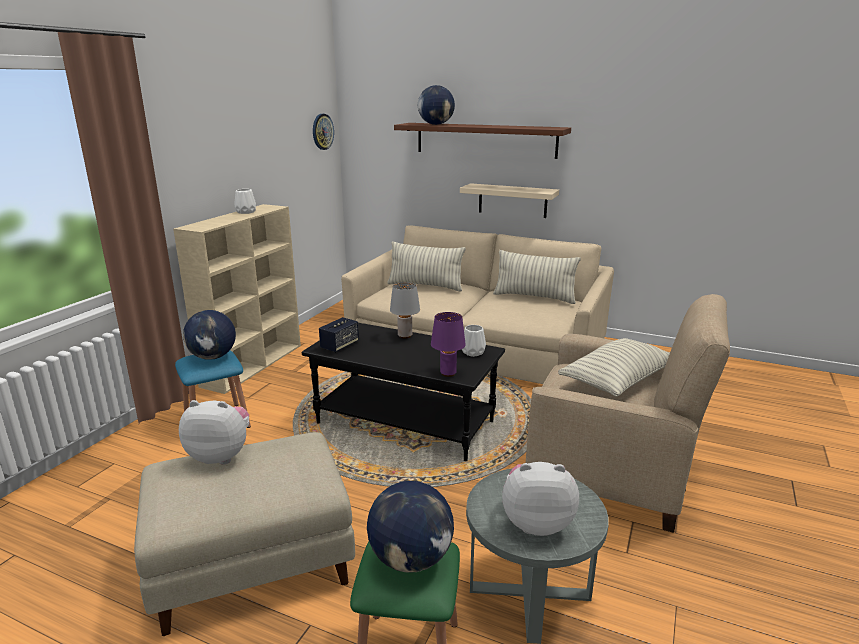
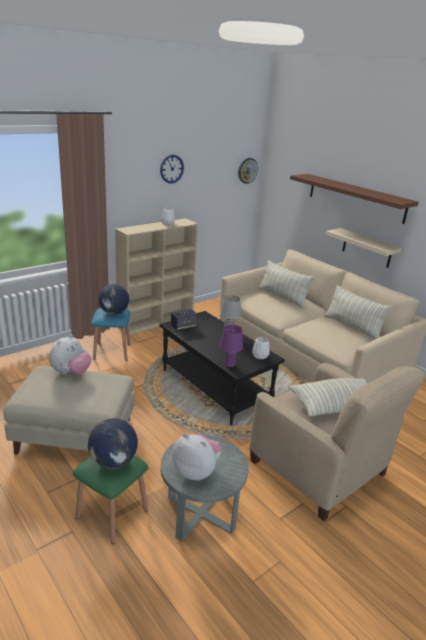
camera: 25 degrees right, 5 degrees up
plush toy [179,400,249,465] -> plush toy turned 90 degrees clockwise [49,335,92,375]
globe [418,85,455,125] -> none
none -> wall clock [160,155,184,184]

